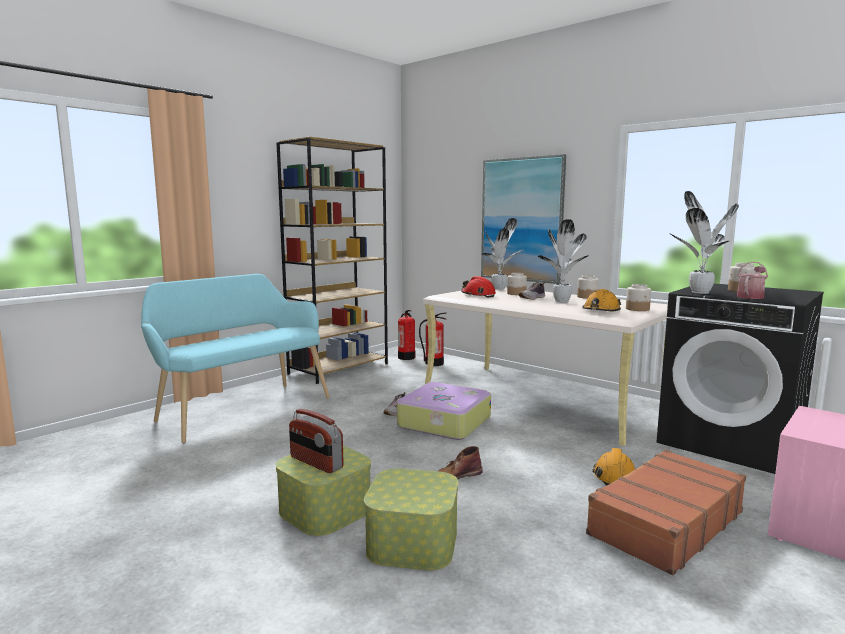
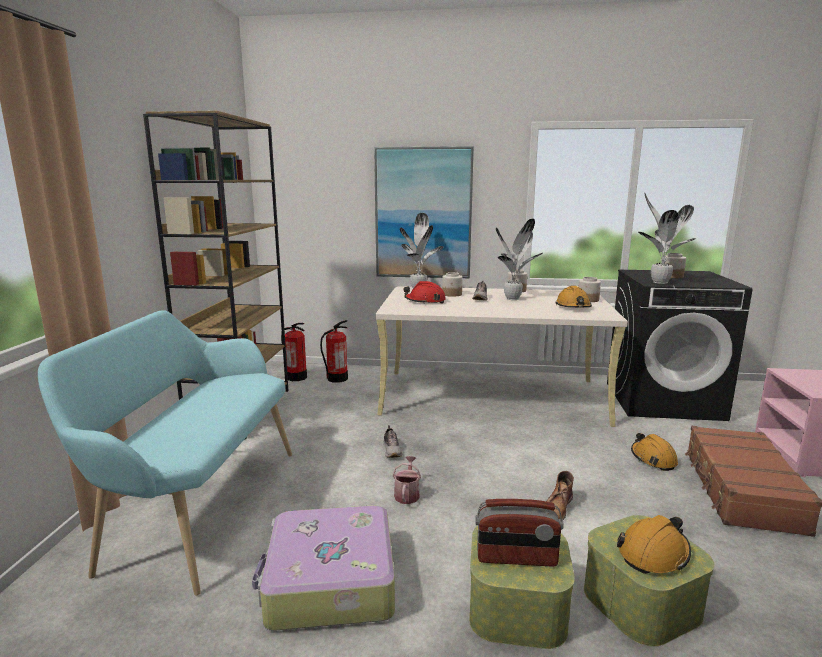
camera: 35 degrees left, 5 degrees up
suitcase [397,382,491,440] -> suitcase moved to [252,505,395,631]
watering can [737,262,768,299] -> watering can moved to [393,456,421,504]
none -> orange hard hat [617,515,691,574]

